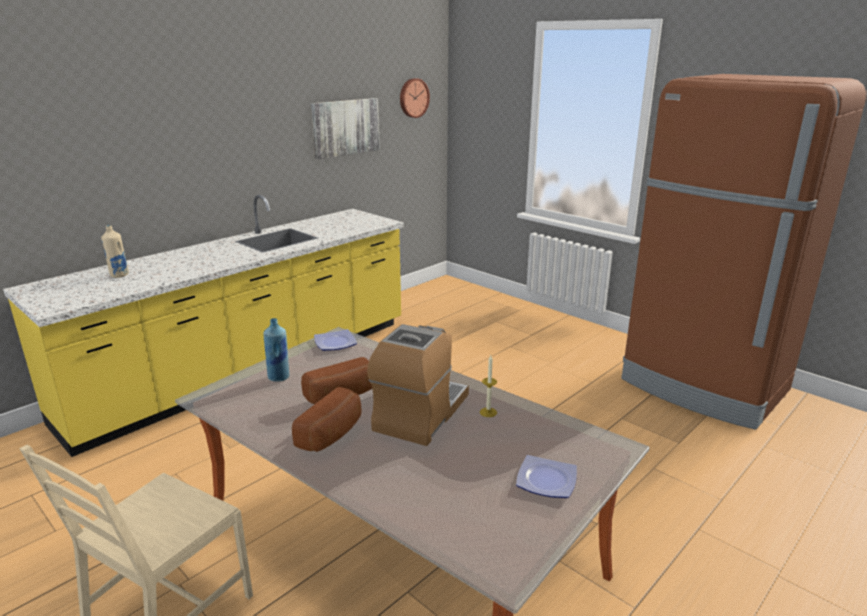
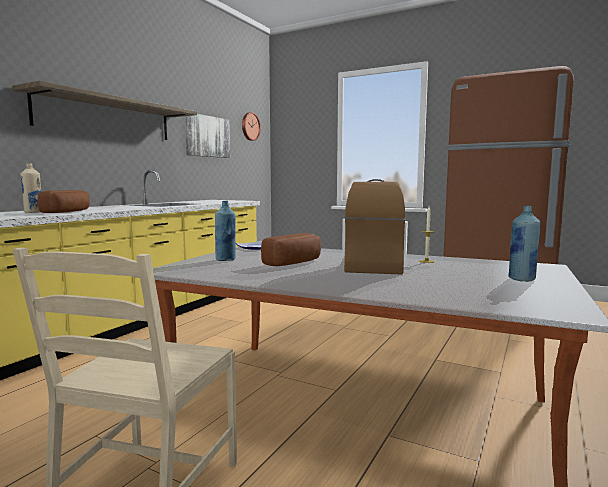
camera: 15 degrees left, 15 degrees down
bread [292,387,362,452] -> bread moved to [37,190,90,213]
plate [516,455,577,498] -> blue bottle [508,206,541,282]
none -> shelf [12,81,197,140]

